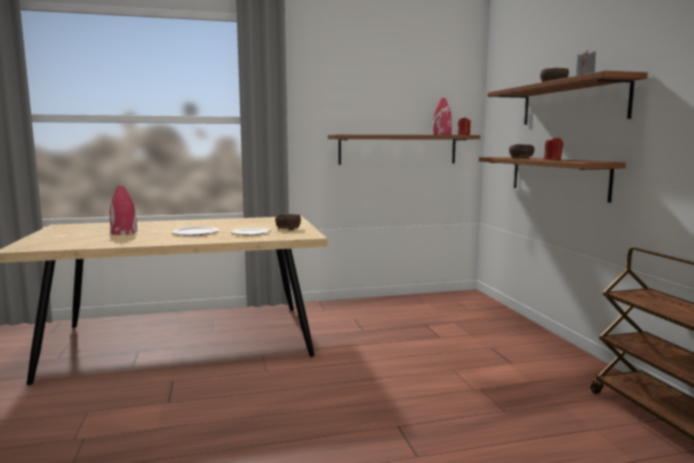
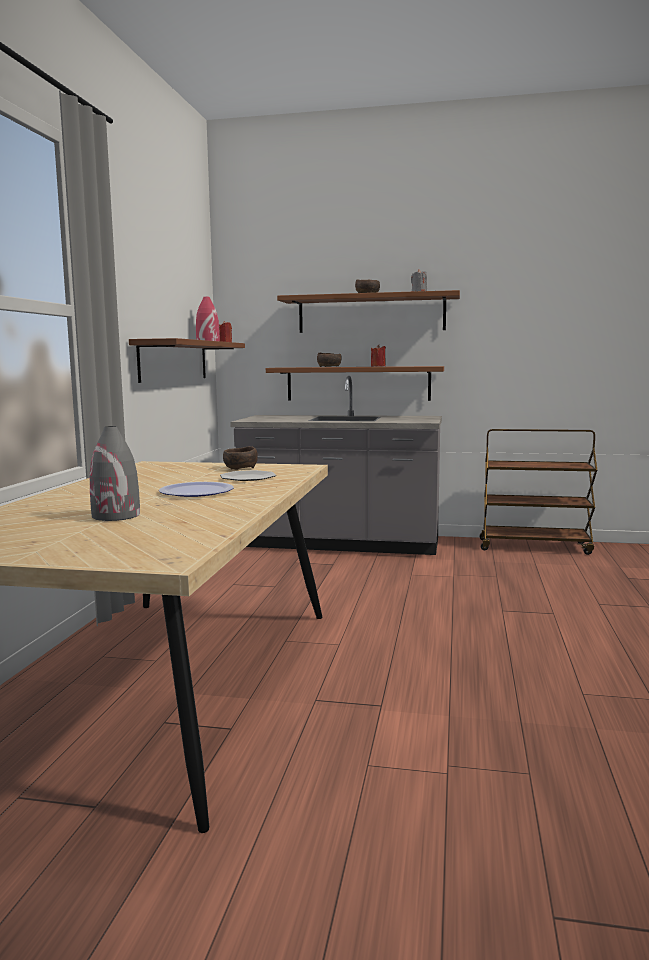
camera: 65 degrees left, 0 degrees up
red vase [110,186,137,235] -> grey vase [90,426,140,521]
none -> grey counter [230,376,442,555]

